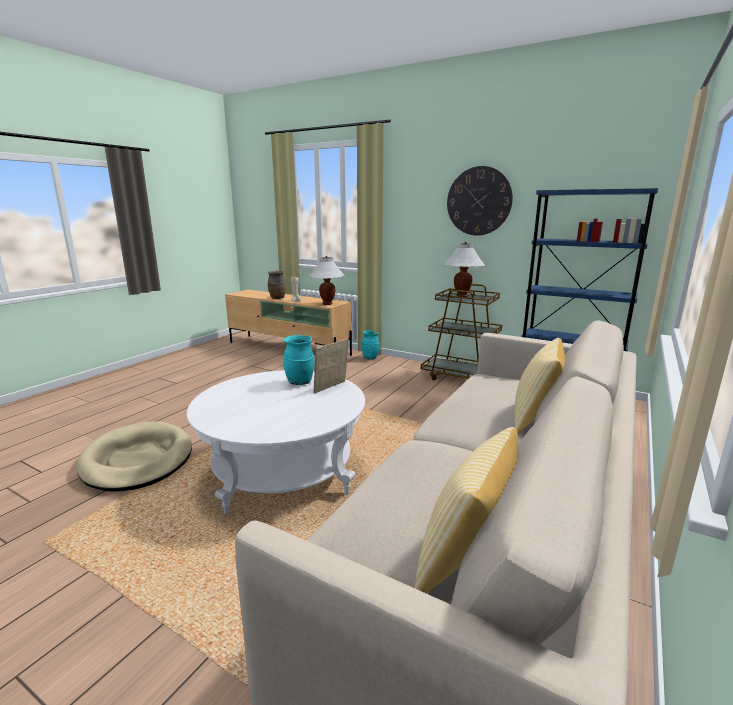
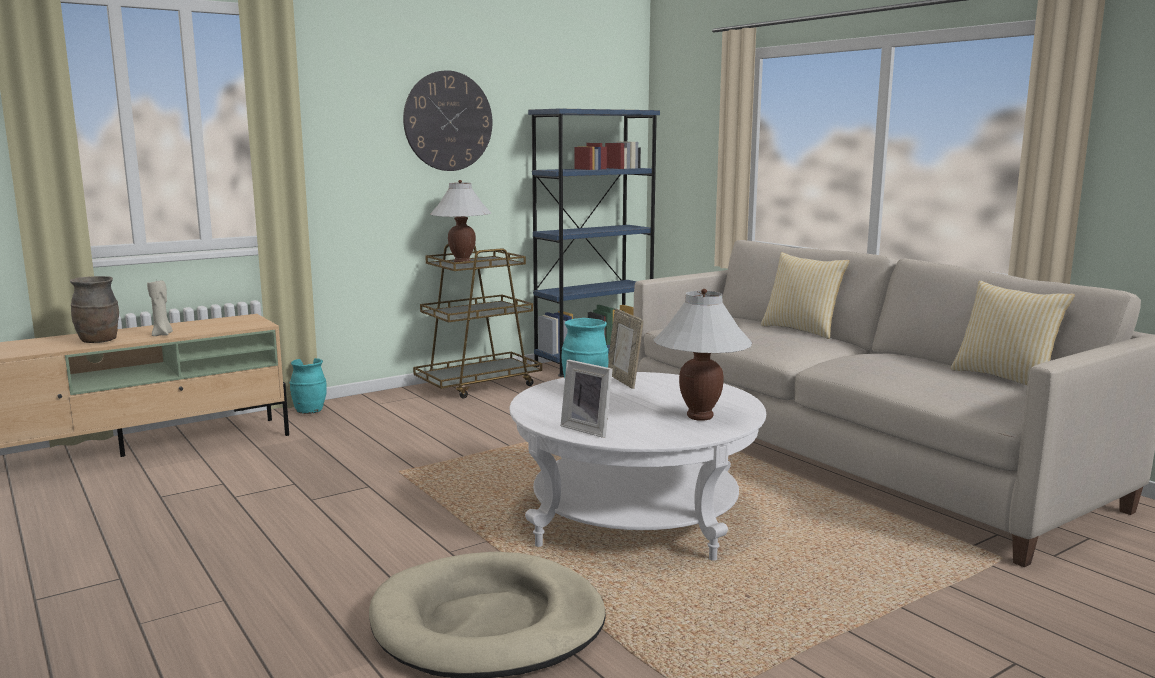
camera: 65 degrees left, 5 degrees down
white table lamp [309,256,344,305] -> white table lamp moved to [653,289,753,421]
none -> picture frame [560,360,613,438]

